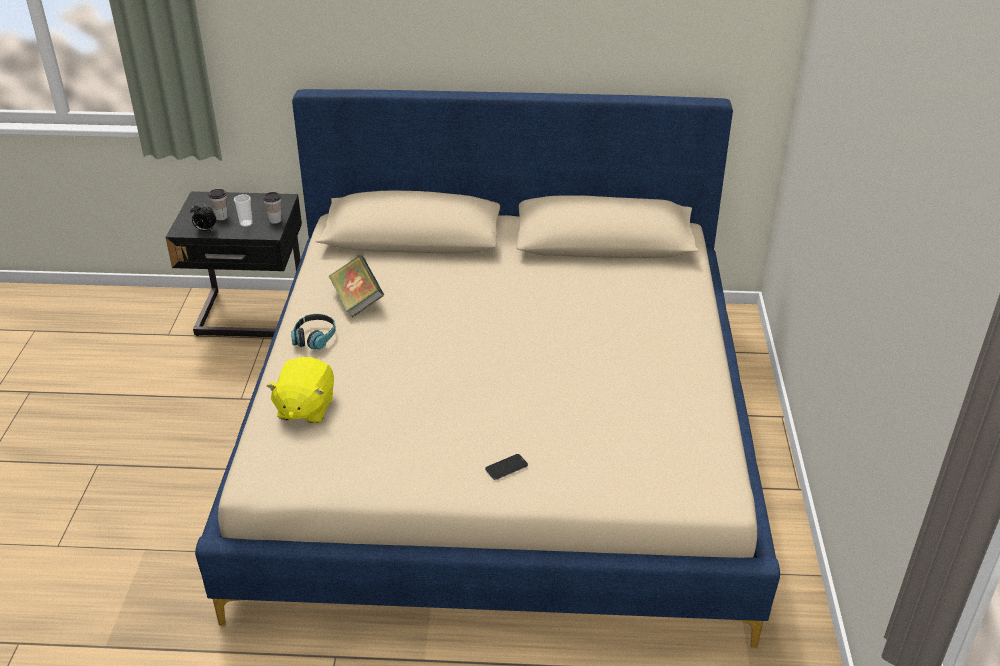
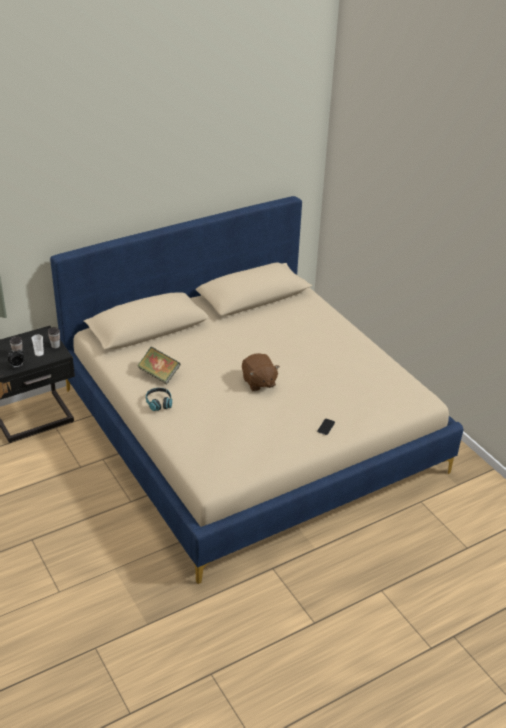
camera: 35 degrees left, 0 degrees up
yellow plush toy [266,357,334,423] -> none
none -> brown plush toy [242,353,280,391]

